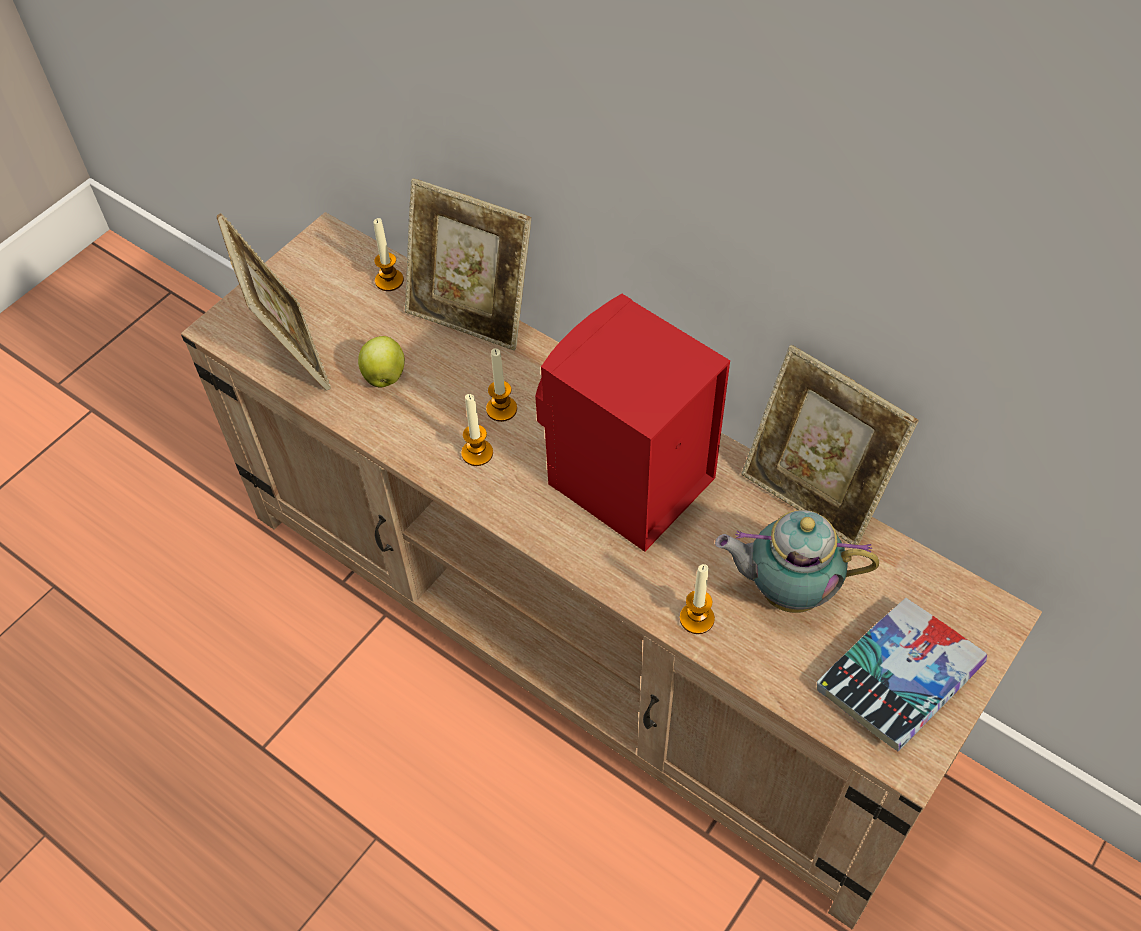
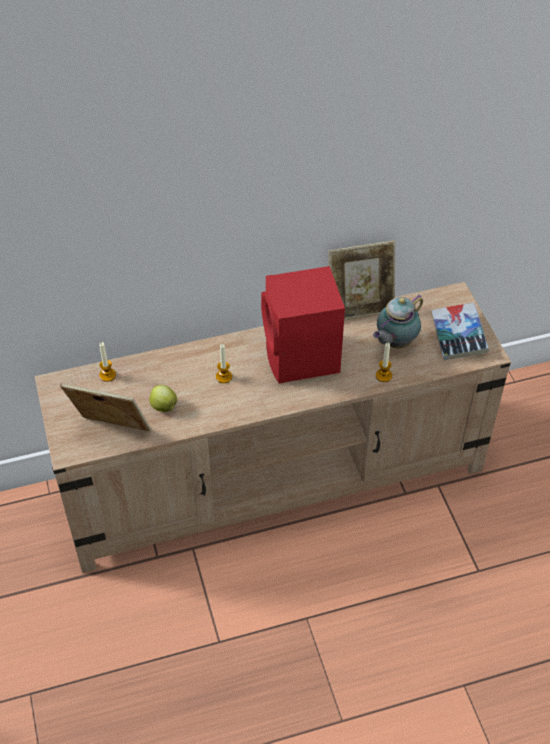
camera: 55 degrees left, 5 degrees down
picture frame [405,178,531,350] -> none
candle [461,394,493,466] -> none

